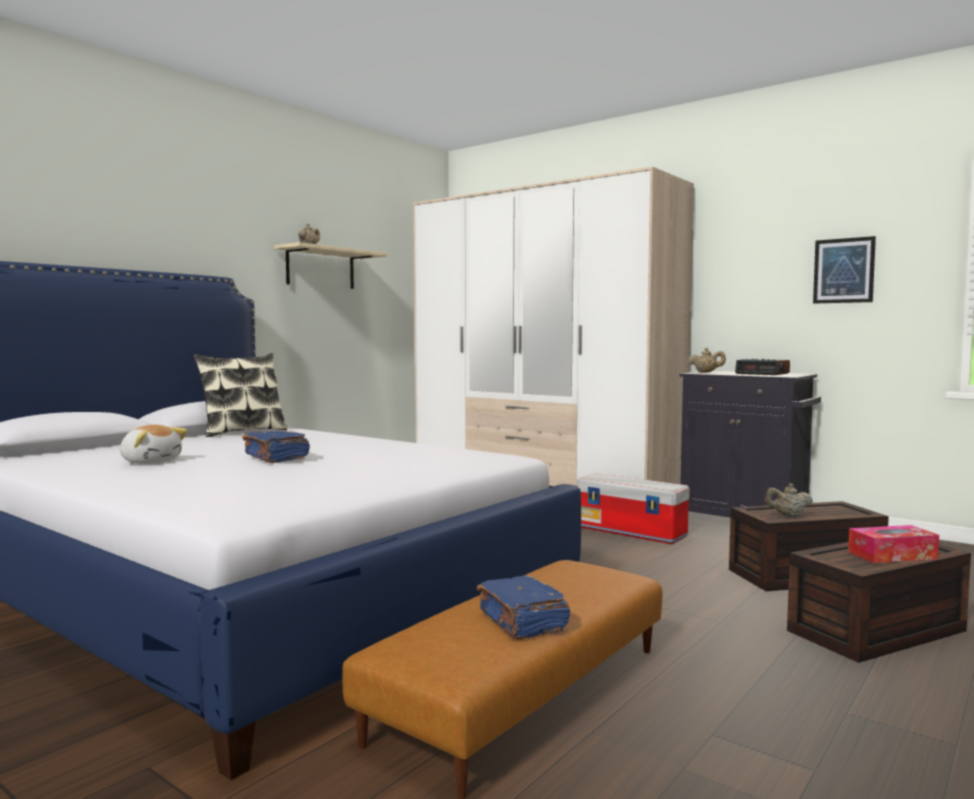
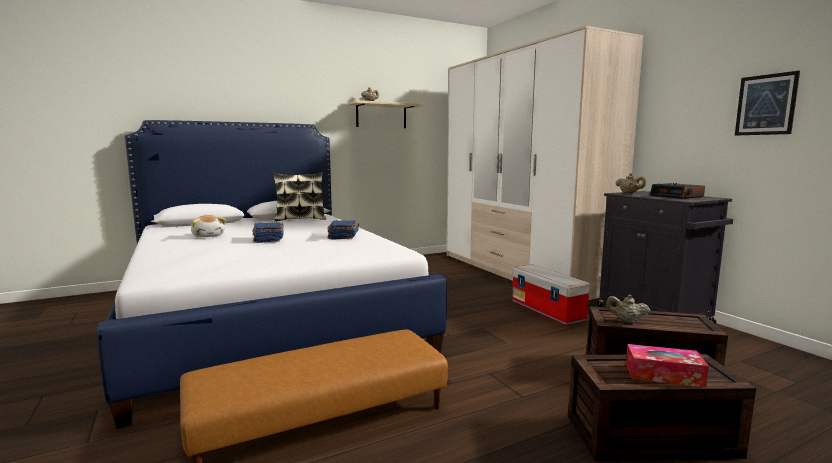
camera: 25 degrees right, 5 degrees up
blue book [477,575,570,640] -> blue book moved to [327,220,359,240]

